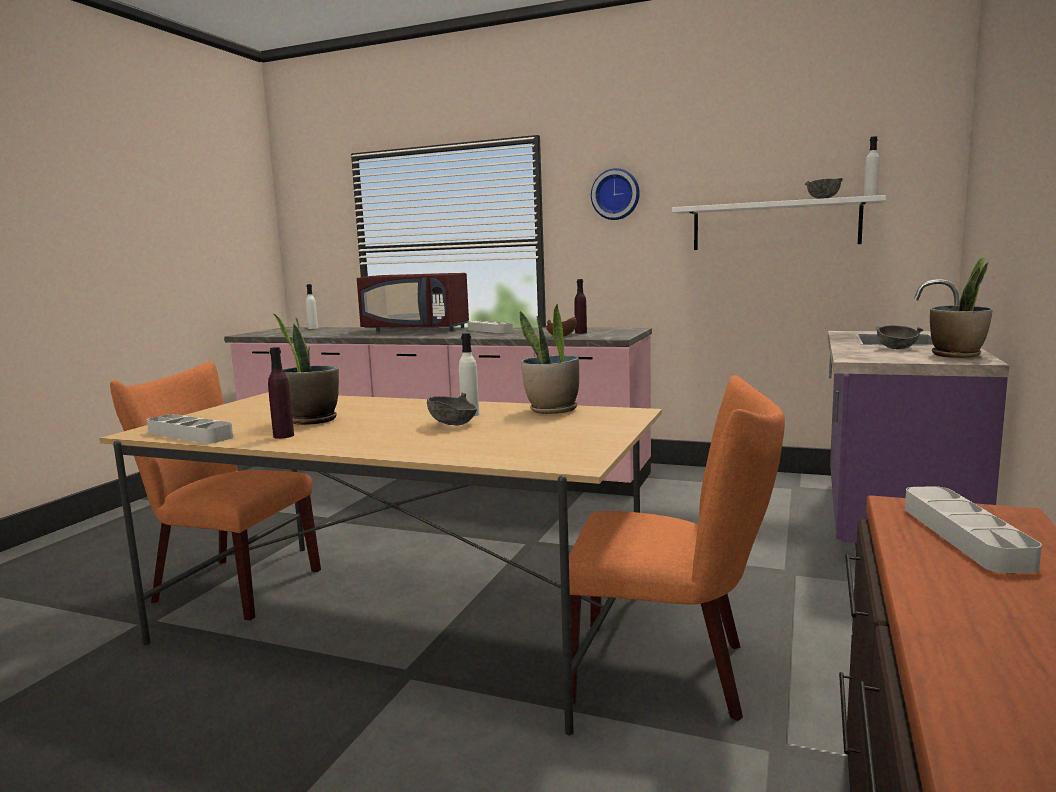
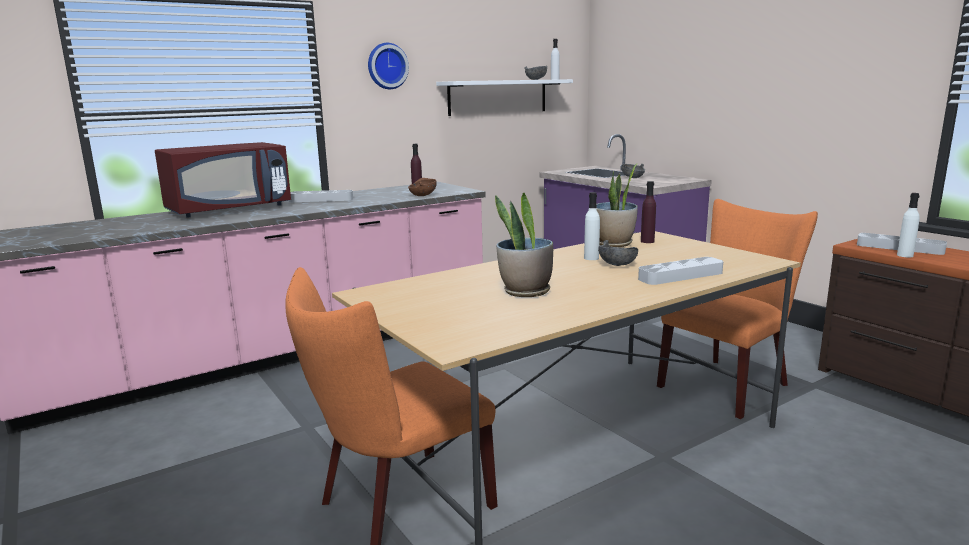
camera: 55 degrees left, 5 degrees up
grey tray [147,414,233,444] -> grey tray moved to [638,257,723,285]
purple bottle [268,347,294,439] -> purple bottle moved to [641,181,656,243]
white bottle [306,284,318,329] -> white bottle moved to [897,193,920,257]
potted plant [930,255,993,358] -> none

